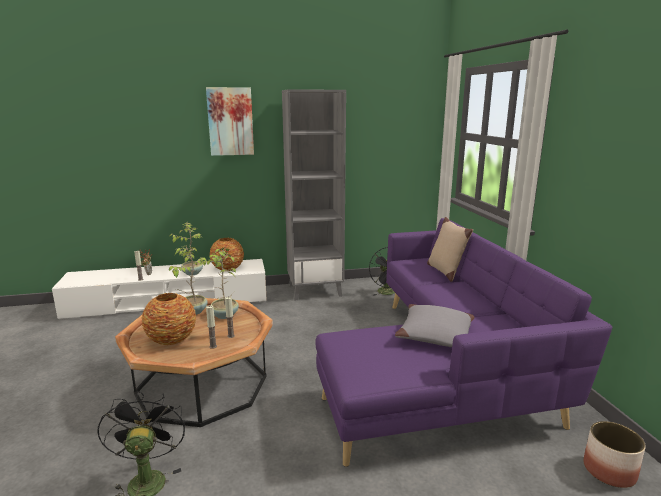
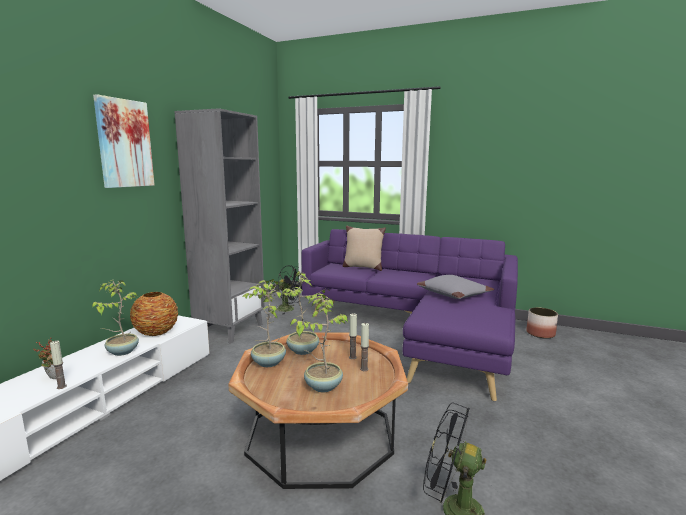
camera: 55 degrees left, 5 degrees down
vase [141,293,196,345] -> potted plant [290,294,349,392]

